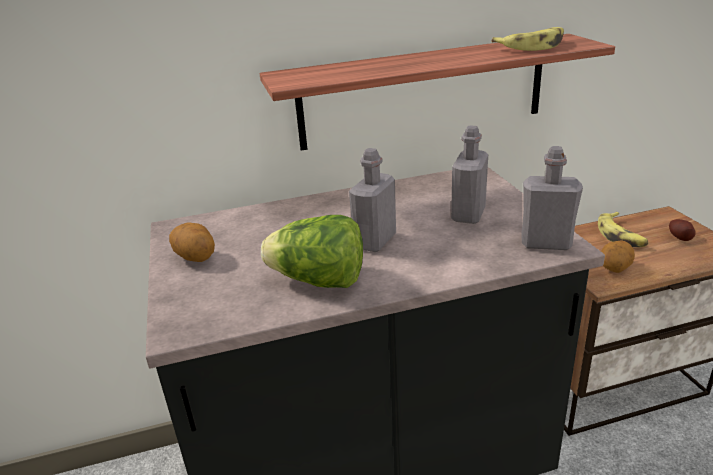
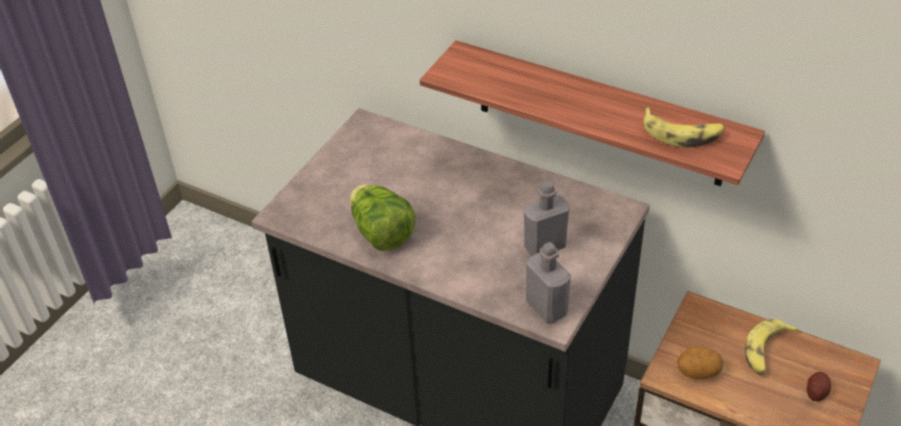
camera: 45 degrees right, 15 degrees up
potato [169,223,215,262] -> none
grey bottle [349,148,396,252] -> none

